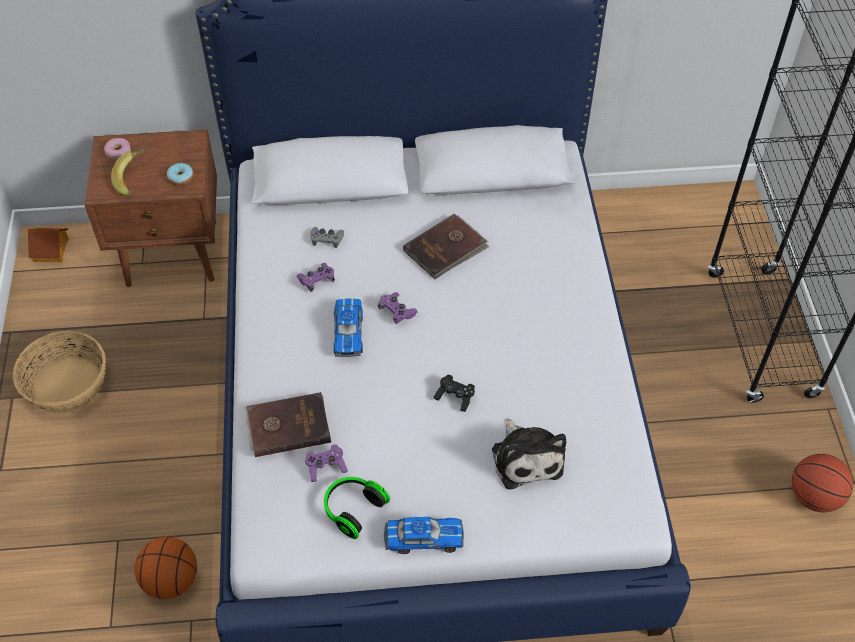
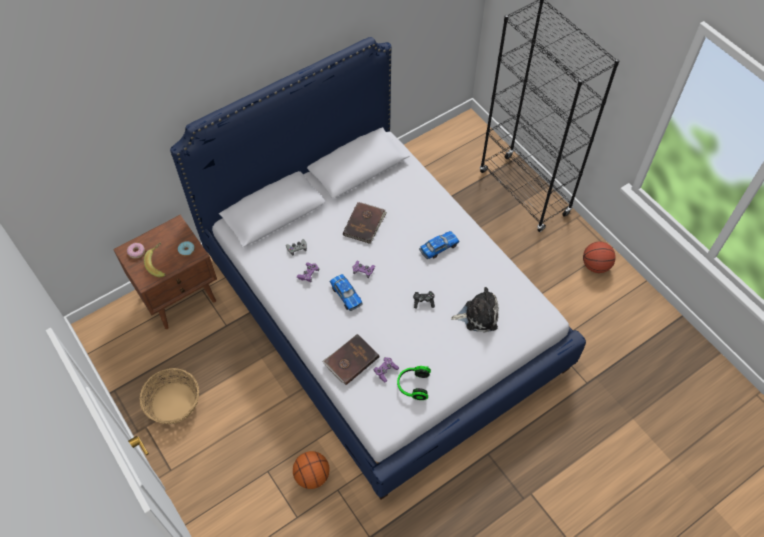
camera: 30 degrees left, 5 degrees up
toy house [27,228,69,262] -> none
toy car [384,517,464,554] -> toy car moved to [419,231,460,259]
plush toy [492,418,566,489] -> plush toy turned 45 degrees counterclockwise [451,287,499,333]

